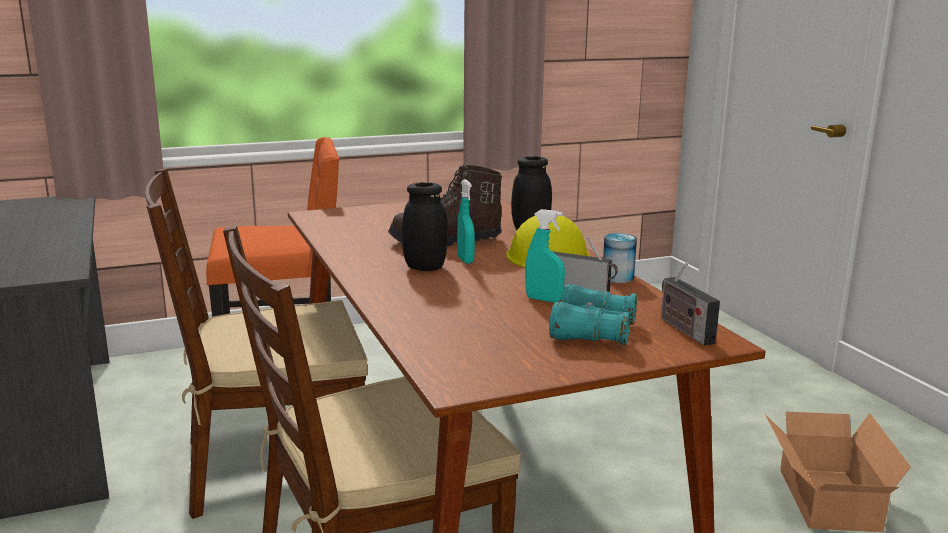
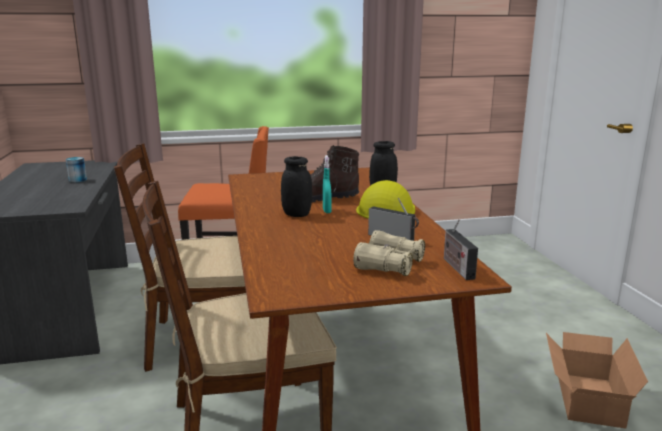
camera: 10 degrees right, 0 degrees up
turquoise spray bottle [525,209,565,302] -> none
turquoise binoculars [549,284,637,345] -> beige binoculars [353,230,425,276]
can [603,233,637,283] -> can moved to [66,157,87,183]

